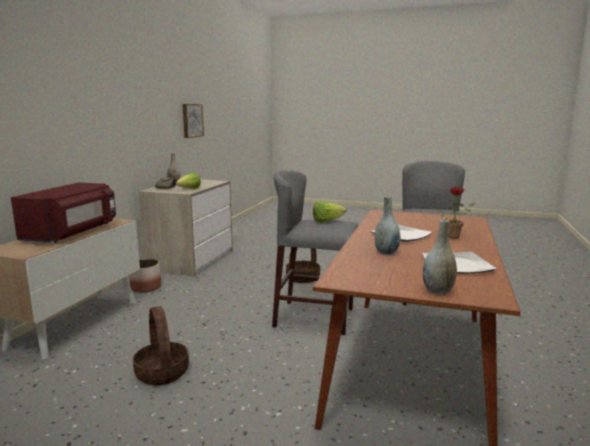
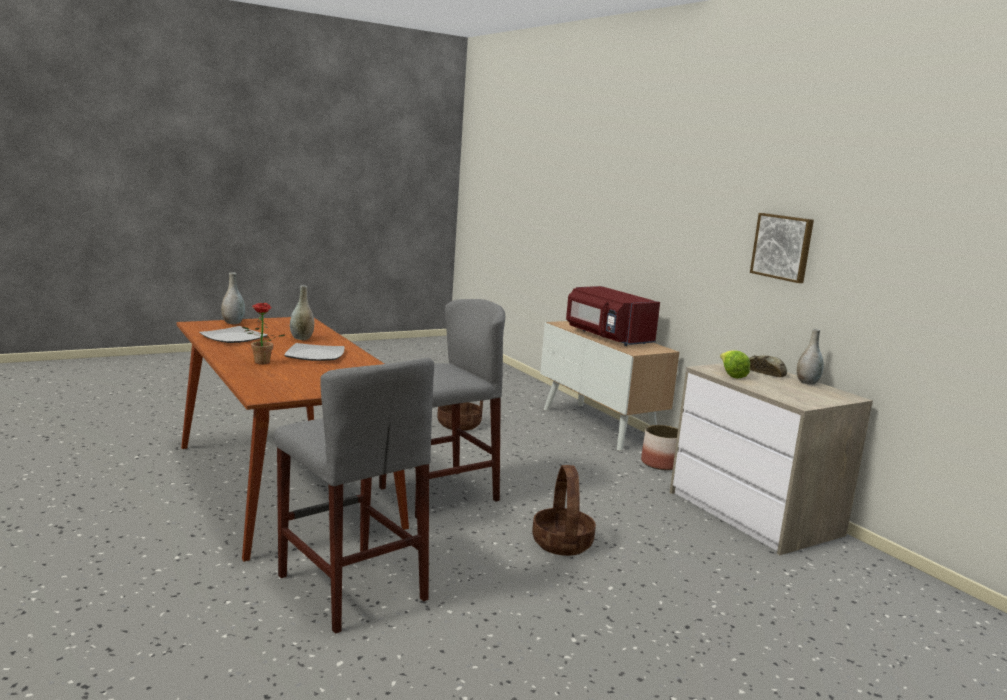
camera: 130 degrees right, 0 degrees up
picture [183,104,204,138] -> picture moved to [750,213,814,283]
lettuce [313,201,346,222] -> none

